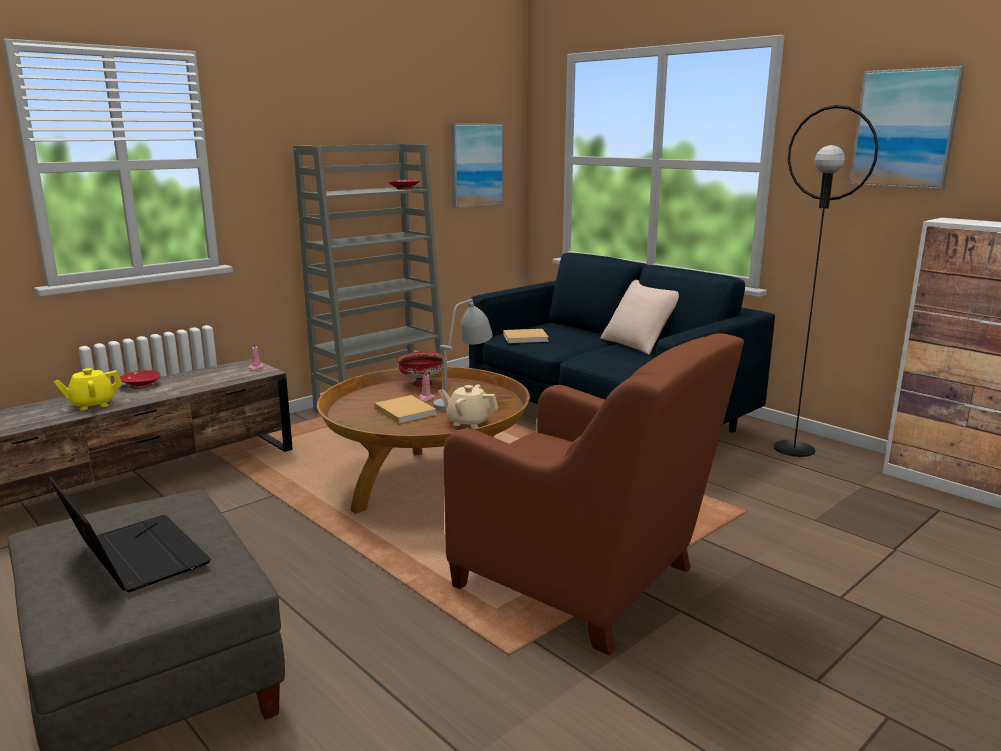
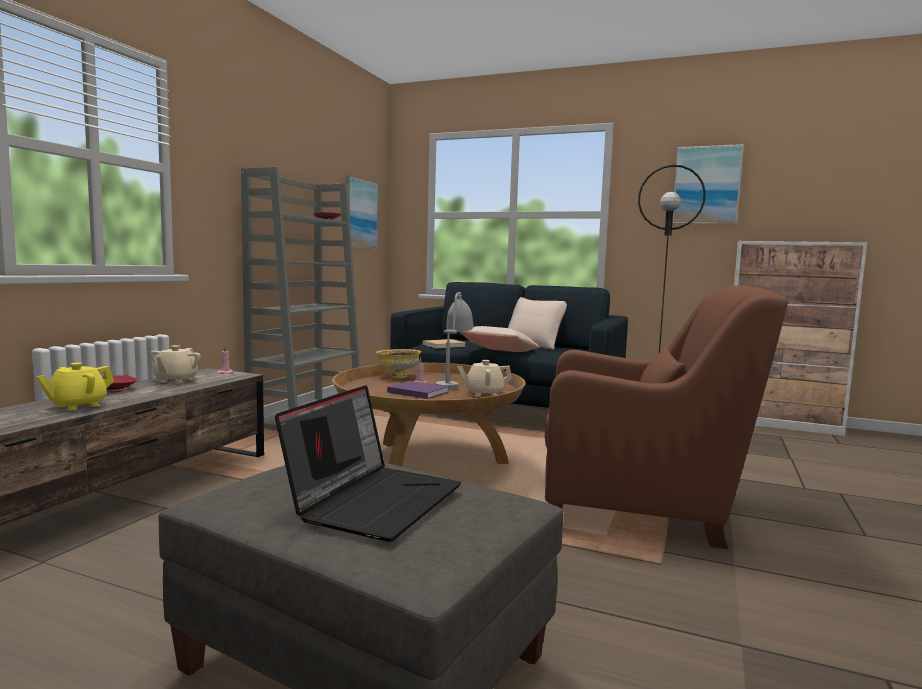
camera: 25 degrees left, 10 degrees down
laptop [49,476,211,592] -> laptop turned 90 degrees clockwise [275,385,461,542]
beige book [374,395,437,424] -> purple book [387,381,449,399]
red bowl [397,351,444,387] -> yellow bowl [376,349,421,378]
none -> beige teapot [150,345,201,384]
none -> beige pillow [459,326,540,352]

